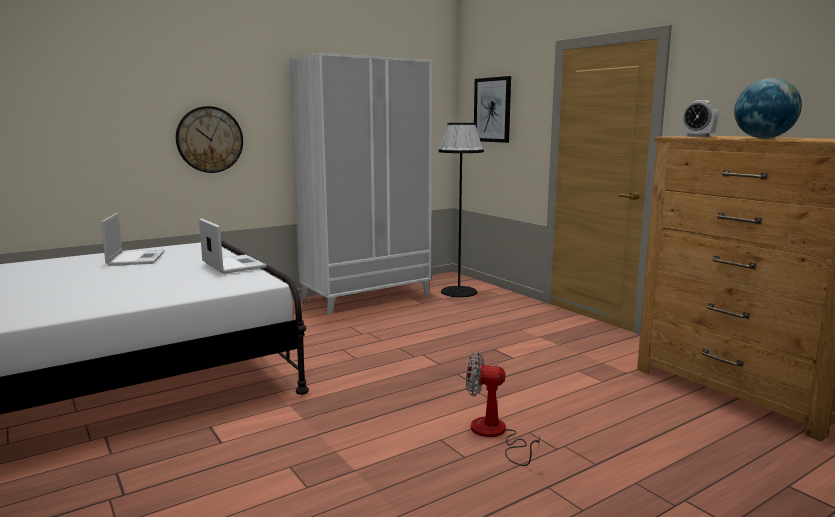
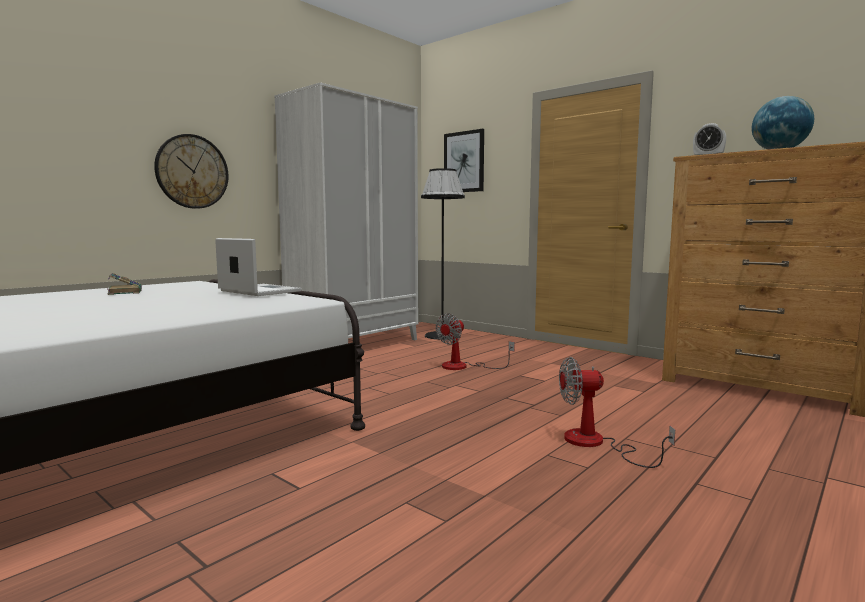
camera: 15 degrees left, 5 degrees down
laptop [101,213,165,266] -> book [108,273,142,295]
none -> fan [435,313,515,370]

